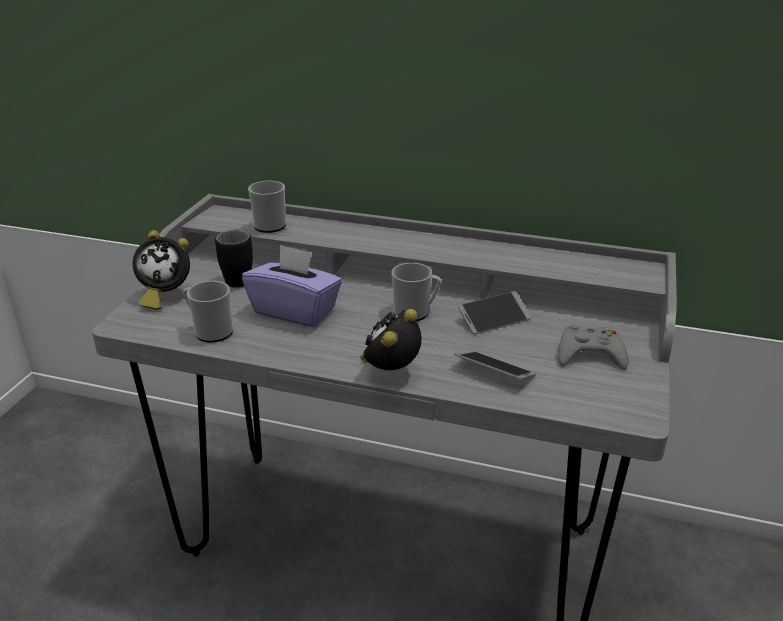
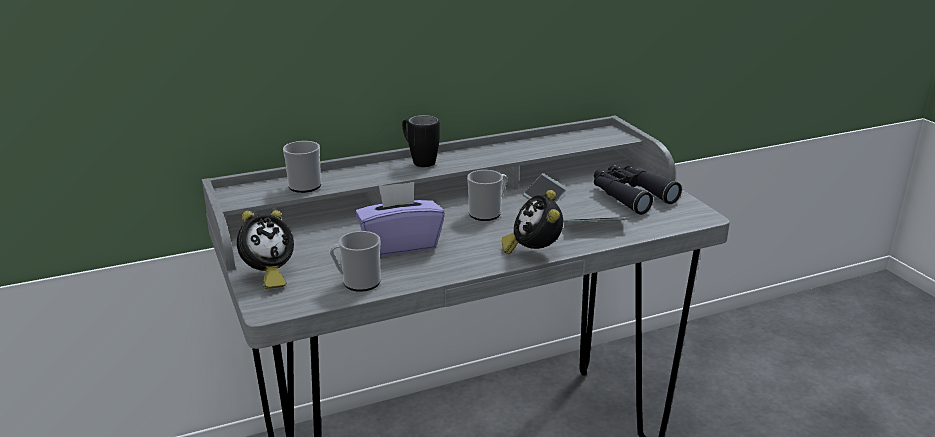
camera: 40 degrees left, 5 degrees down
black mug [215,230,253,288] -> black mug moved to [402,115,440,167]
grey game controller [558,324,629,370] -> black binoculars [594,165,682,215]

